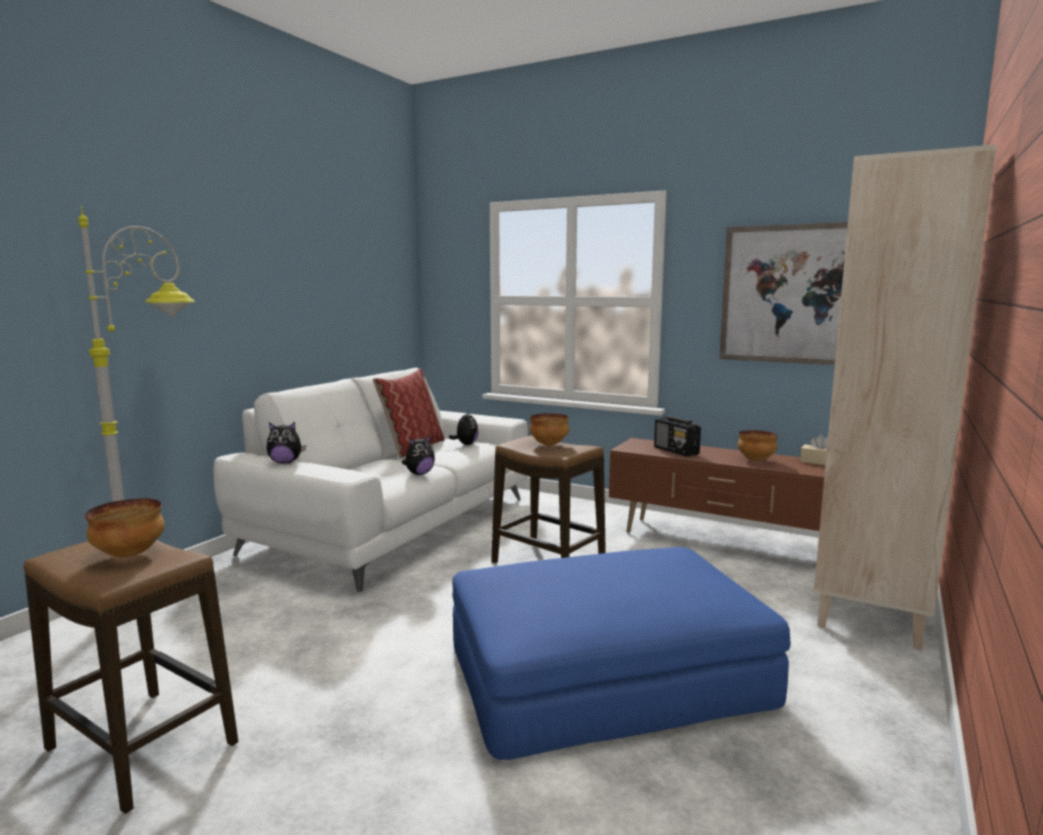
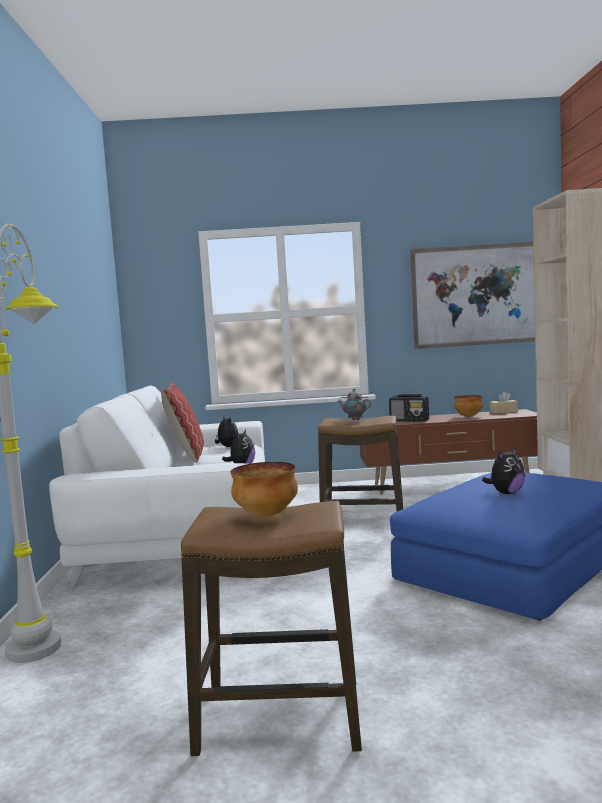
camera: 30 degrees left, 5 degrees down
plush toy [266,422,306,464] -> plush toy moved to [482,446,525,494]
bowl [529,413,569,445] -> teapot [338,389,371,421]

